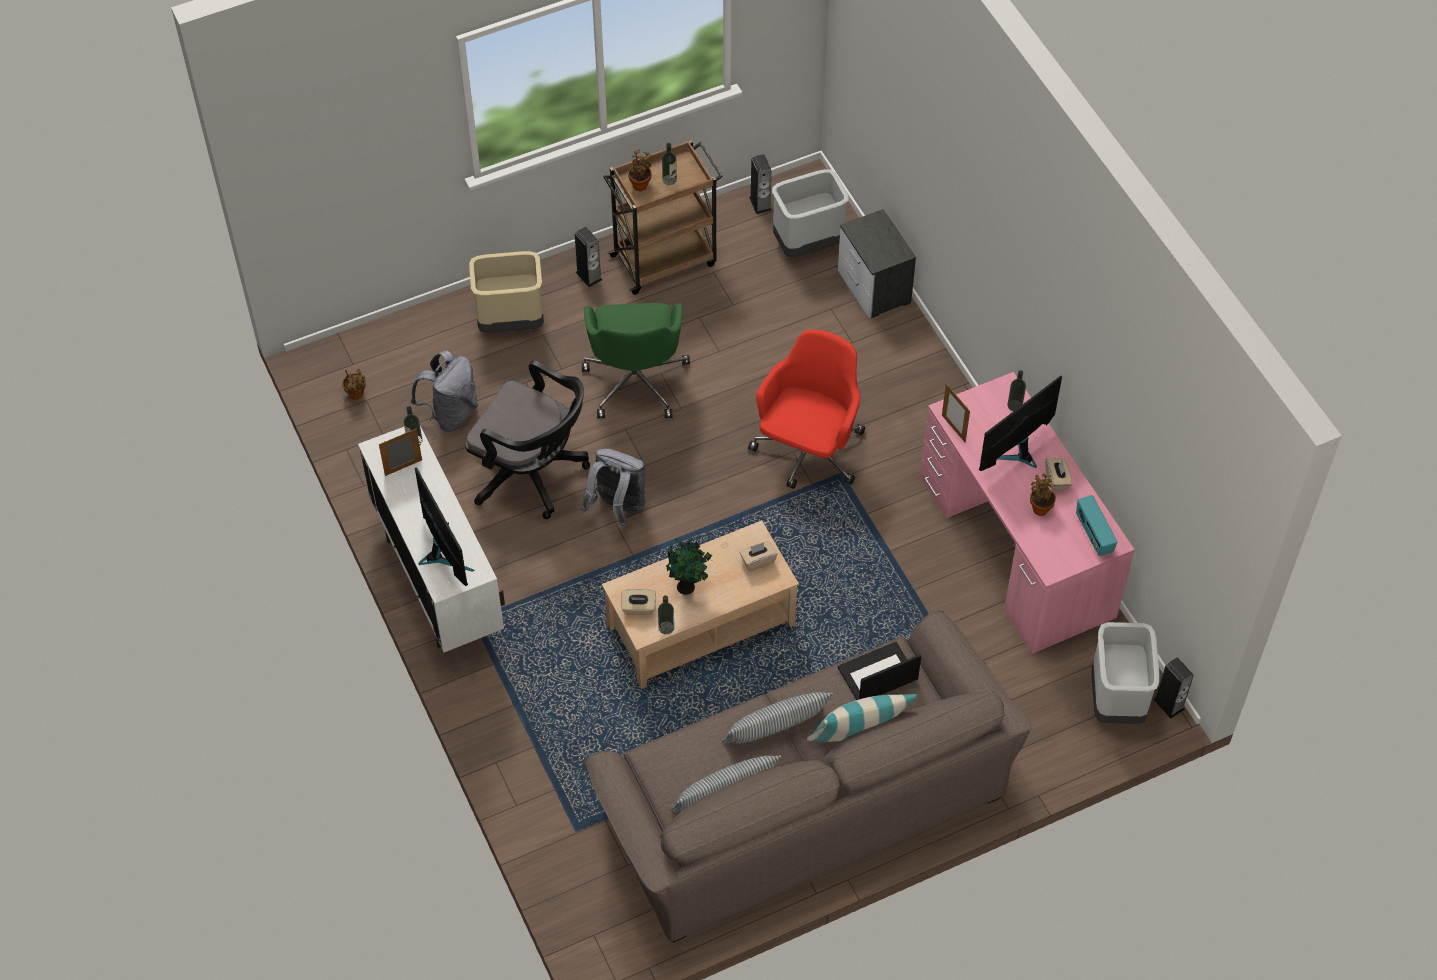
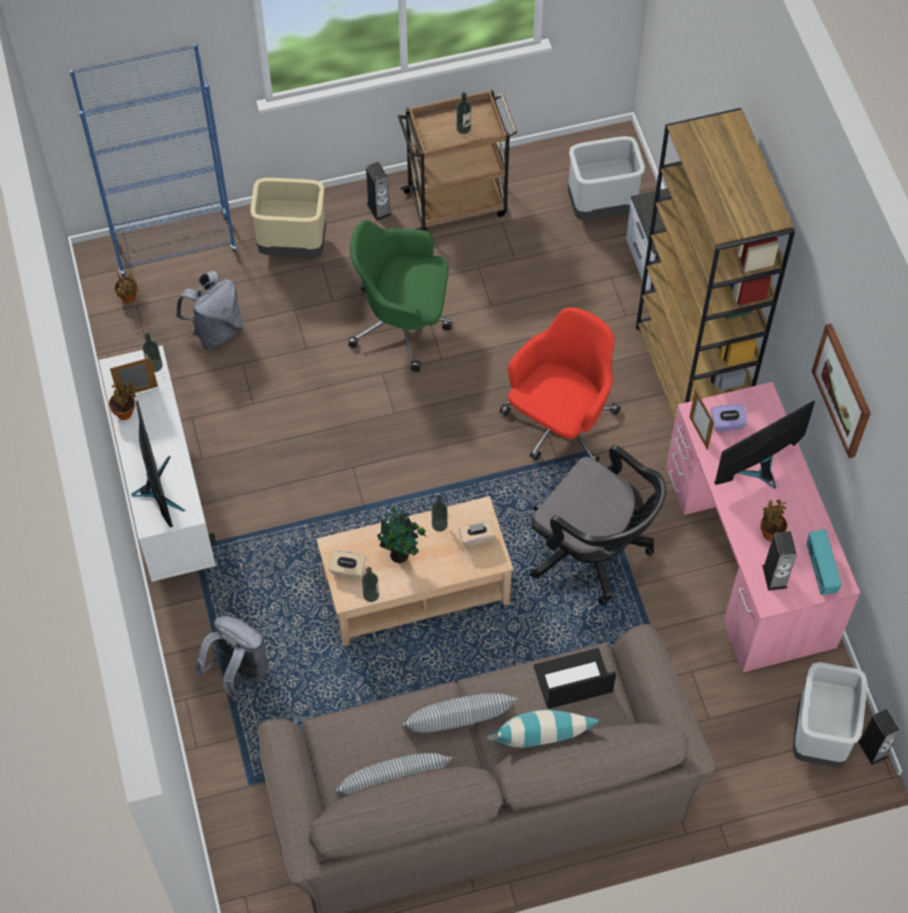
camera: 10 degrees right, 5 degrees up
black office chair [465,360,590,519] -> black office chair moved to [530,444,666,605]
green office chair [582,303,690,419] -> green office chair turned 90 degrees clockwise [348,220,452,372]
grey backpack [582,449,645,528] -> grey backpack moved to [196,616,268,701]
potted plant [628,150,652,191] -> potted plant moved to [109,378,136,420]
speaker [749,154,772,214] -> speaker moved to [762,531,797,591]
bottle [1007,370,1026,411] -> bottle moved to [431,496,448,532]
beige tissue box [1045,458,1073,491] -> none
none -> blue bookcase [69,43,237,277]
none -> brown bookcase [636,108,795,420]
none -> purple tissue box [711,404,747,431]
none -> picture [812,323,871,458]

